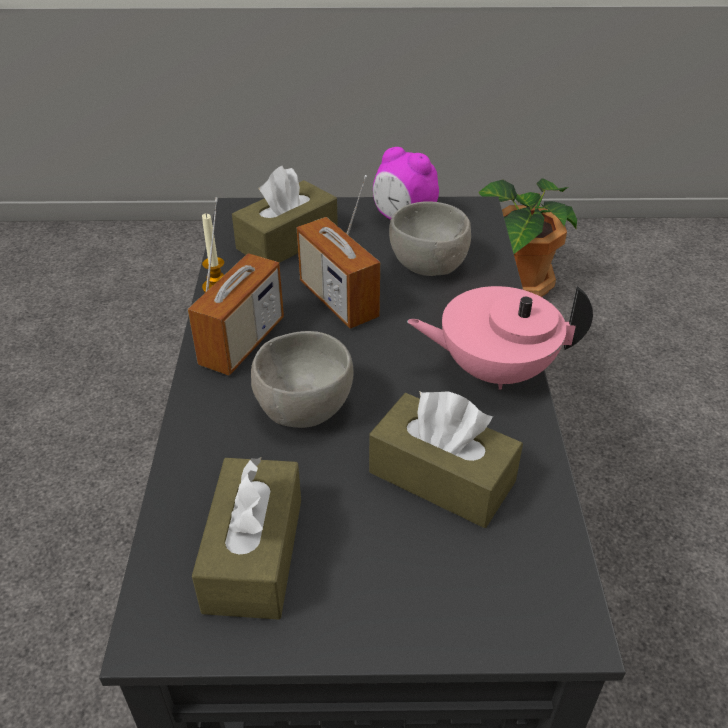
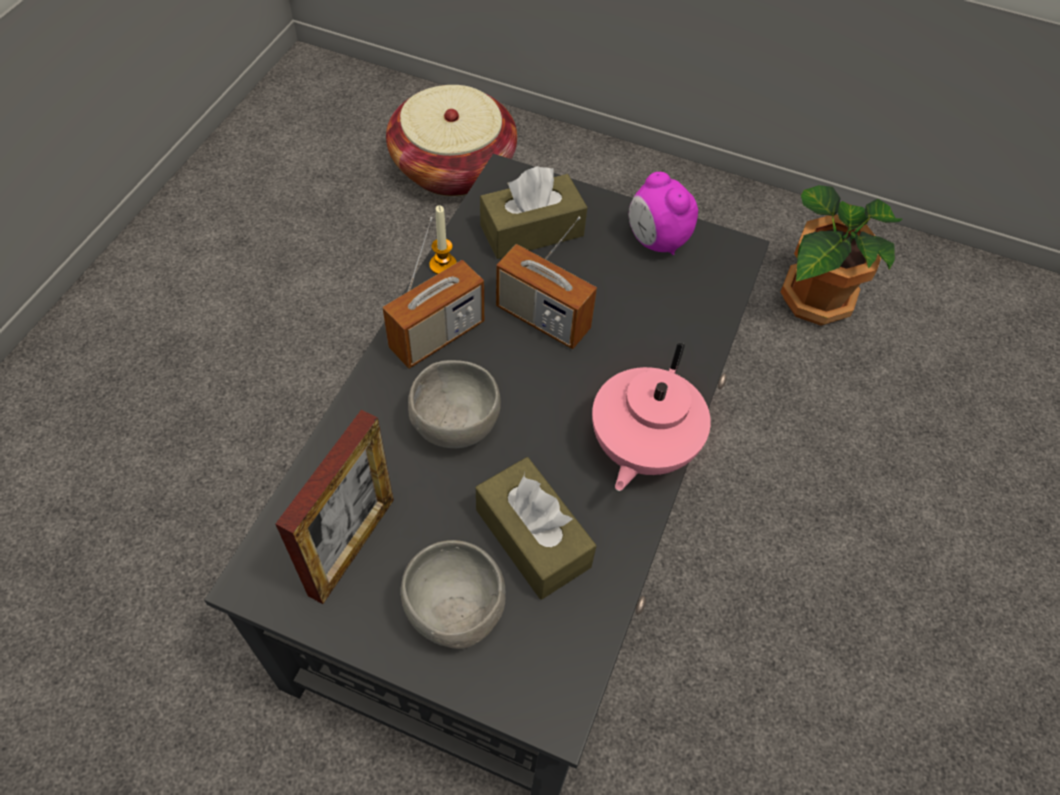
camera: 20 degrees right, 15 degrees up
brown tissue box [192,457,301,620] -> picture frame [276,410,394,604]
radio [297,175,380,328] -> radio turned 45 degrees counterclockwise [496,217,597,349]
grey bowl [389,201,471,276] -> grey bowl moved to [401,540,505,649]
pink teapot [407,286,593,390] -> pink teapot turned 90 degrees counterclockwise [592,342,711,491]
none -> basket [386,85,517,196]

